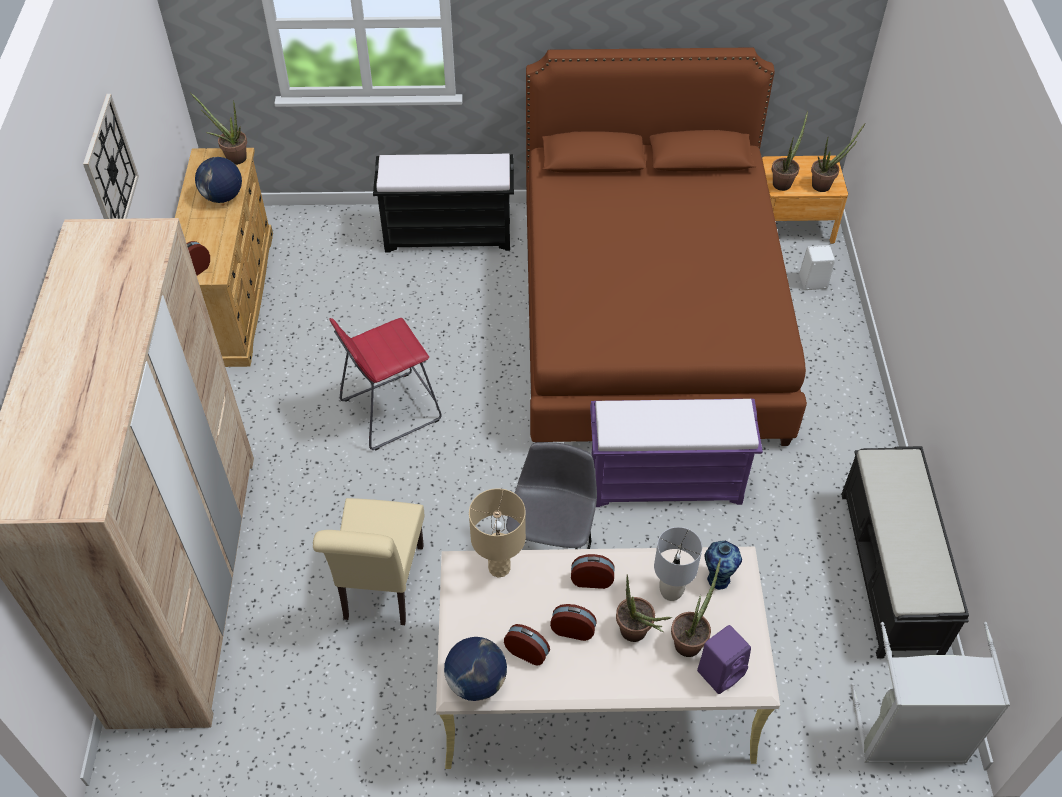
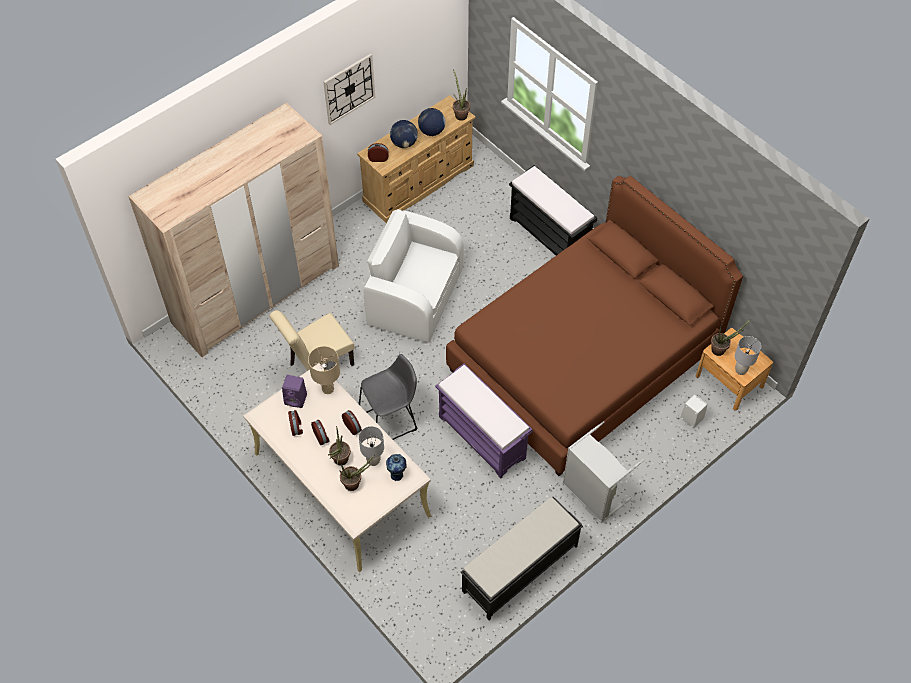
camera: 50 degrees right, 5 degrees up
red stool [330,318,442,451] -> white armchair [364,209,463,343]
globe [444,637,507,701] -> globe moved to [390,120,418,148]
purple speaker [697,625,751,694] -> purple speaker moved to [282,375,307,408]
potted plant [811,123,865,192] -> grey table lamp [735,336,761,375]
grey laundry basket [851,622,1010,763] -> grey laundry basket moved to [563,421,644,523]

